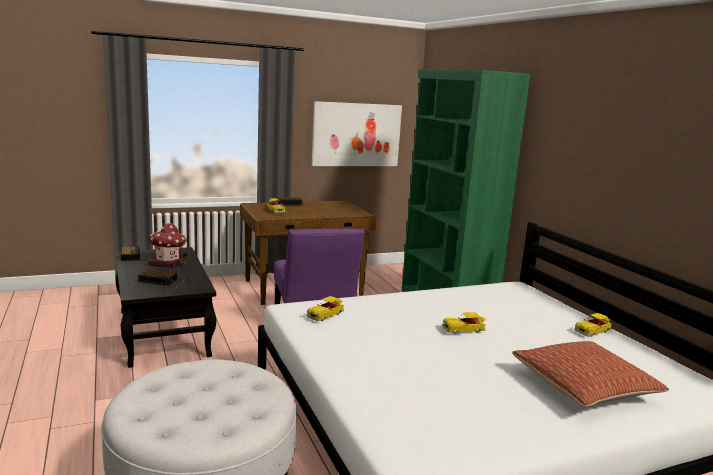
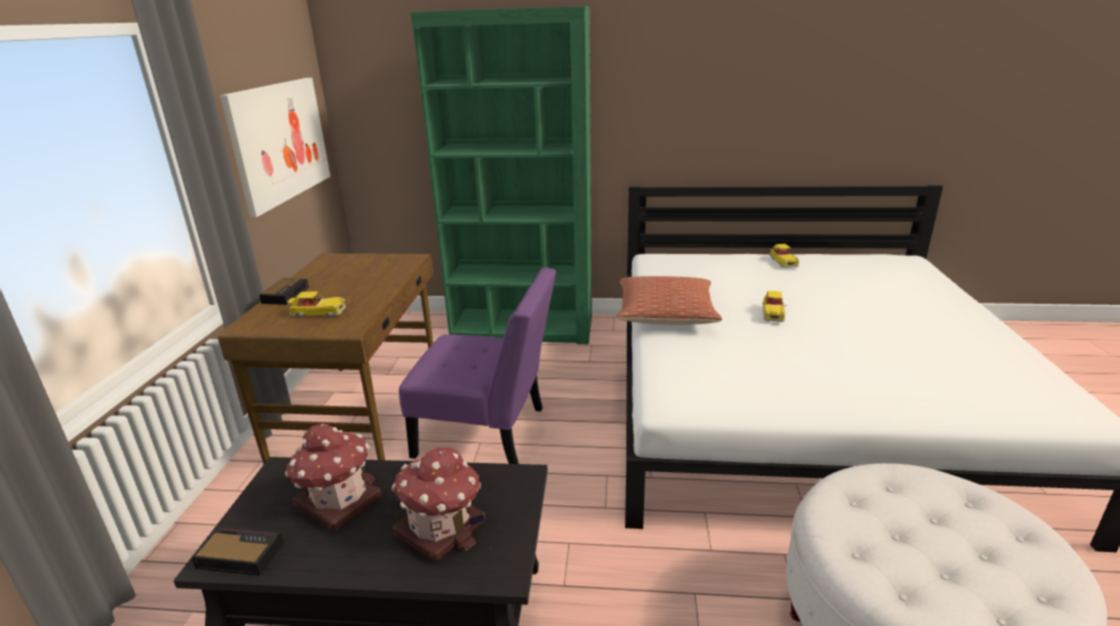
camera: 60 degrees left, 10 degrees up
alarm clock [138,269,177,285] -> toy house [392,447,486,562]
toy car [307,296,344,321] -> none
pillow [512,341,669,407] -> pillow moved to [616,276,722,325]

